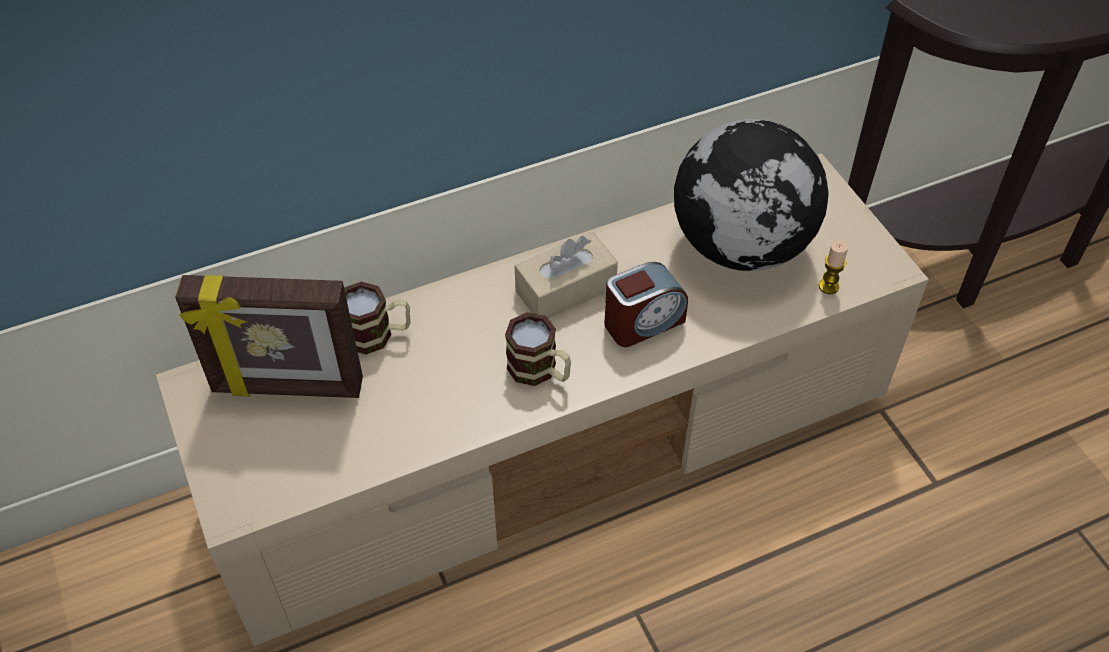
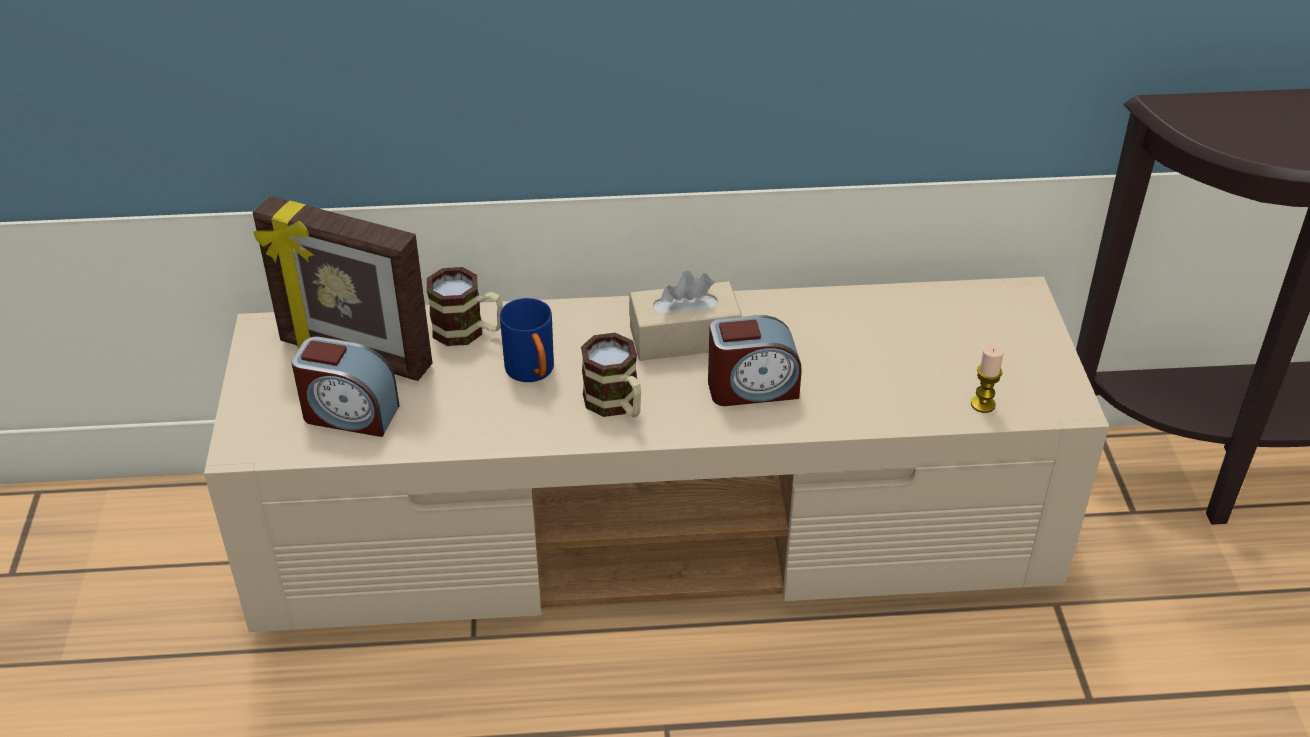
camera: 20 degrees right, 10 degrees down
globe [674,119,829,271] -> none
none -> alarm clock [292,336,400,437]
none -> blue mug [500,298,554,382]

